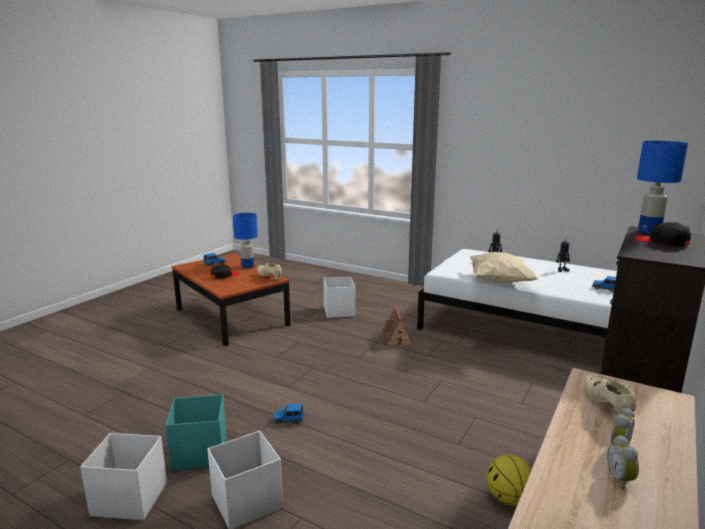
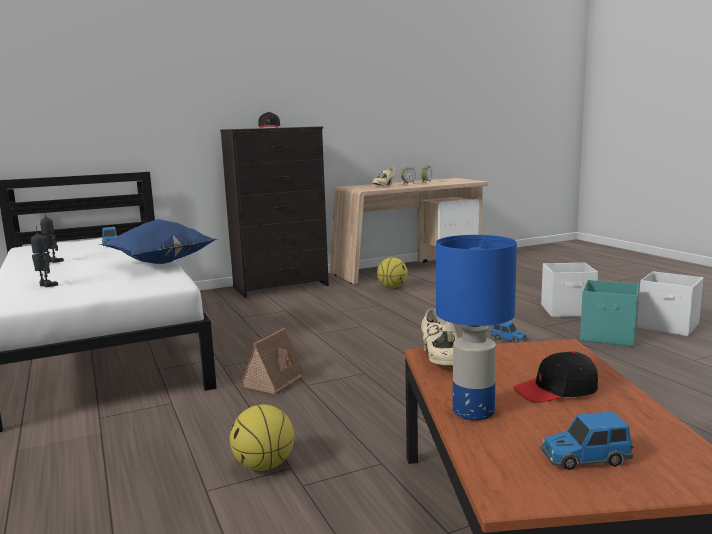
camera: 145 degrees left, 5 degrees down
white storage box [323,277,355,318] -> basketball [230,405,294,471]
beige pillow [470,252,539,283] -> blue pillow [99,219,217,264]
blue table lamp [637,141,688,234] -> none

